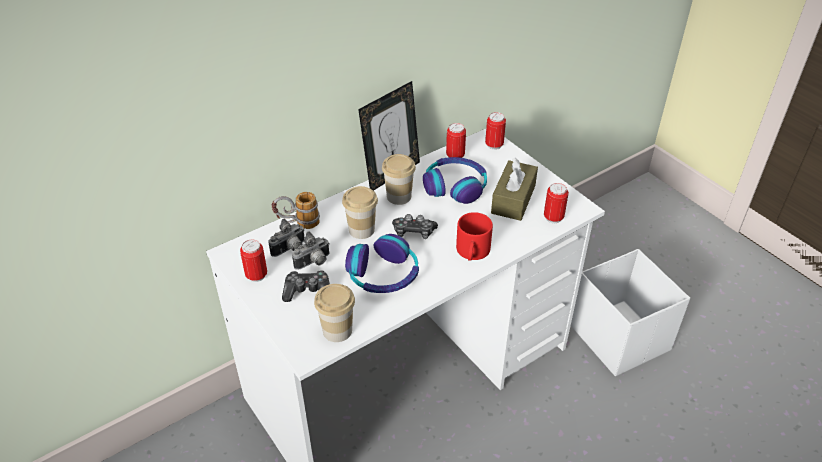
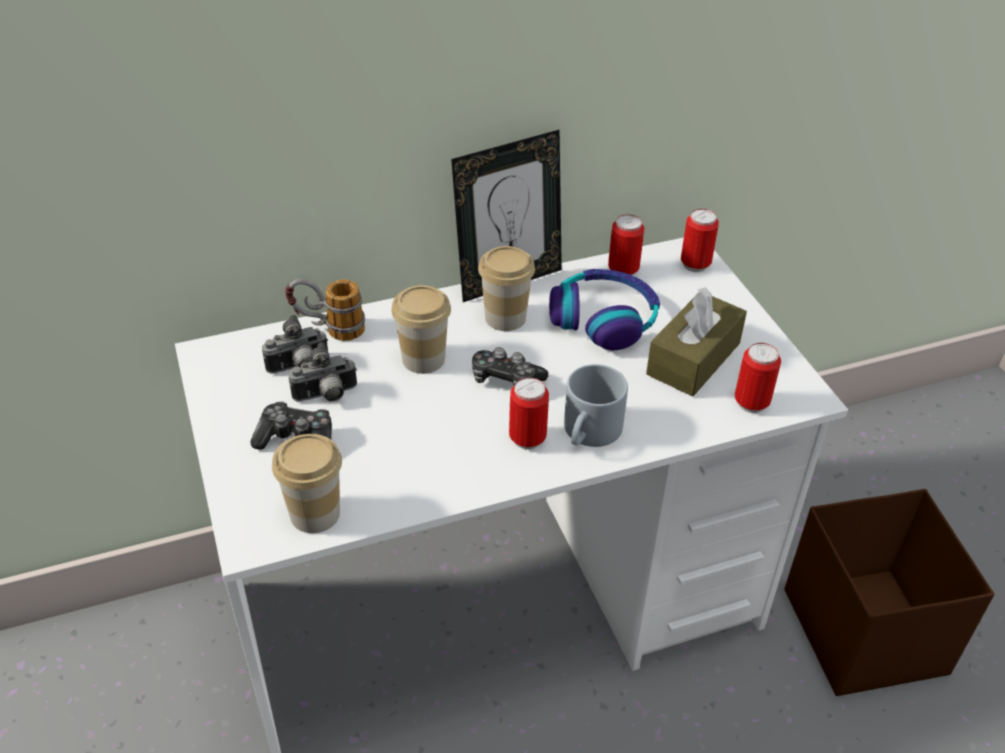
camera: 15 degrees right, 0 degrees up
can [240,240,267,282] -> can moved to [509,377,549,450]
headphones [345,234,419,293] -> none
red mug [456,212,493,261] -> grey mug [564,364,628,447]
white storage box [571,249,690,376] -> brown storage box [784,489,994,696]

